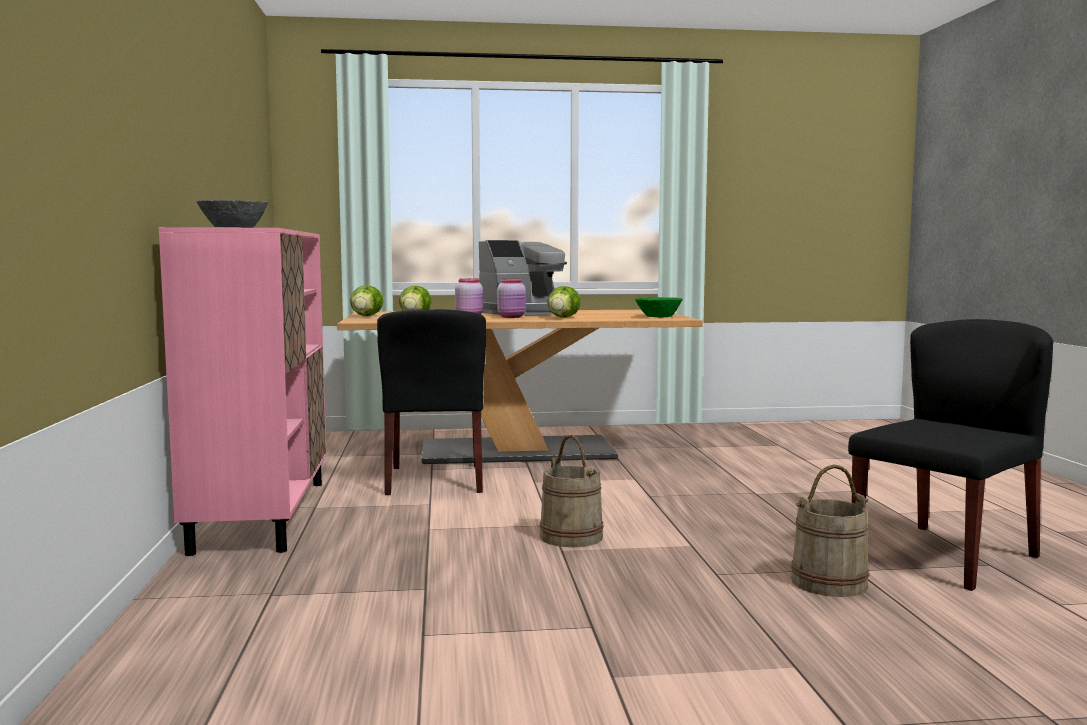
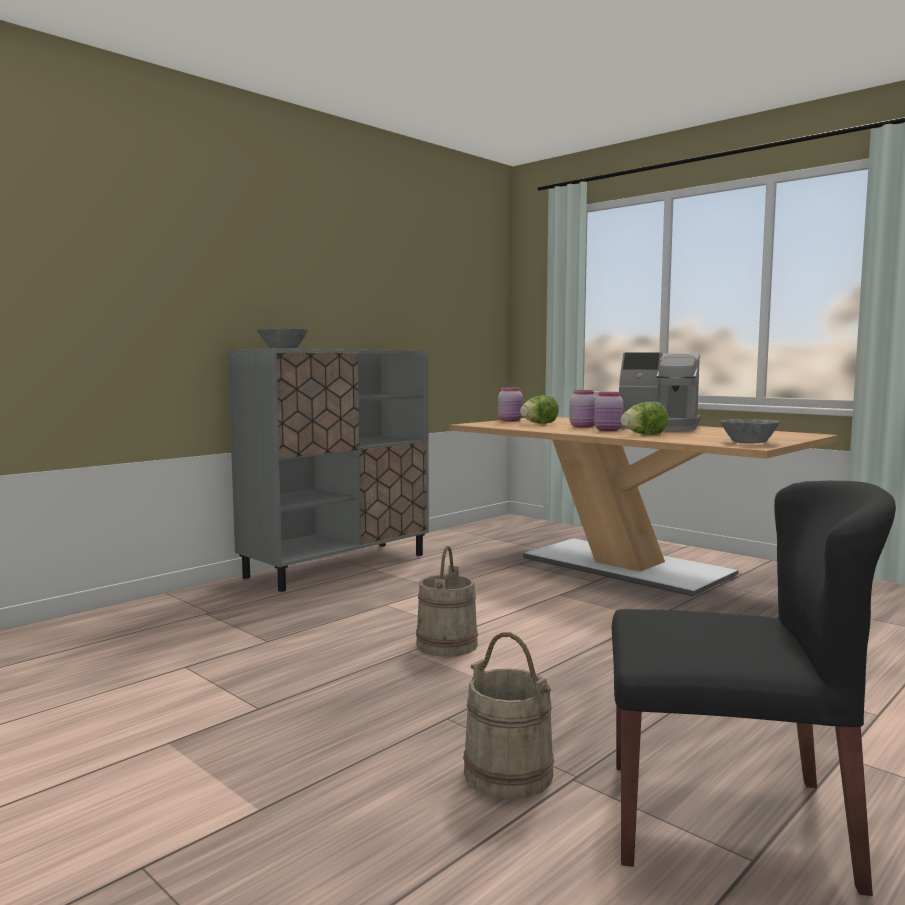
camera: 50 degrees right, 0 degrees up
pink cabinet [159,227,326,556] -> grey cabinet [228,349,429,592]
lettuce [350,285,383,316] -> pink jar [498,387,523,421]
black chair [377,309,486,495] -> none
green bowl [635,297,683,318] -> grey bowl [721,419,780,444]

